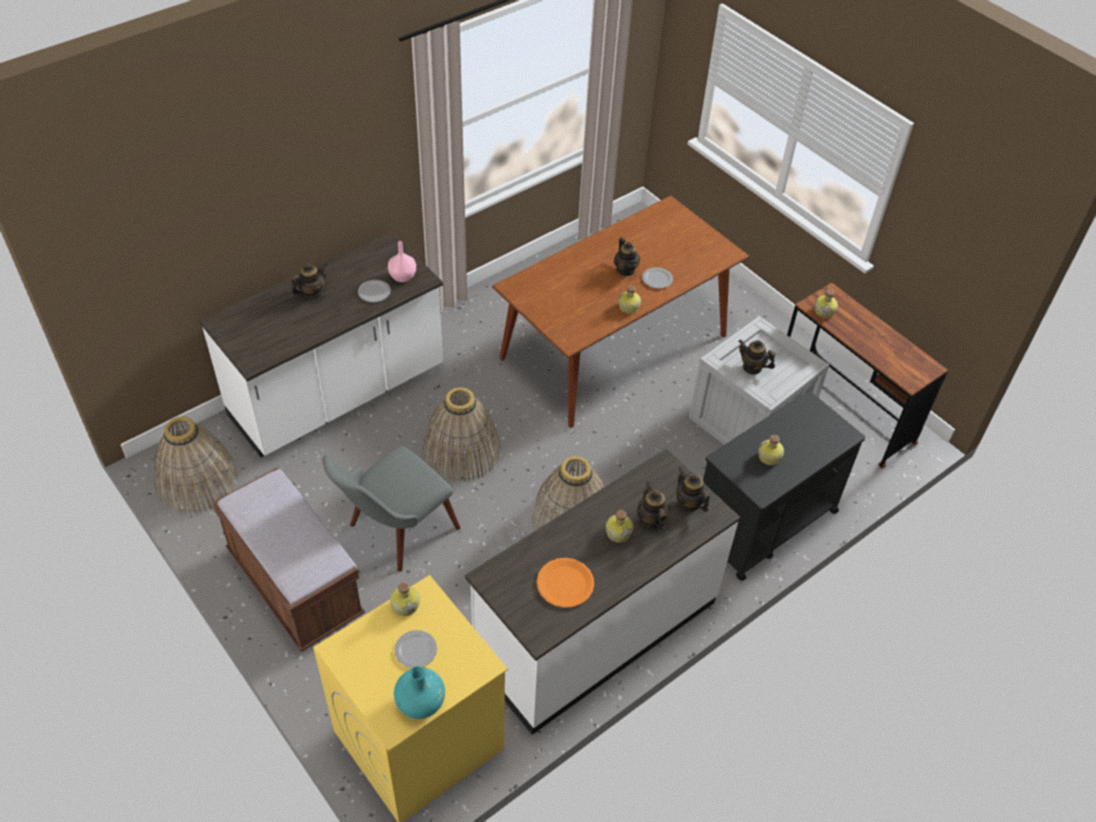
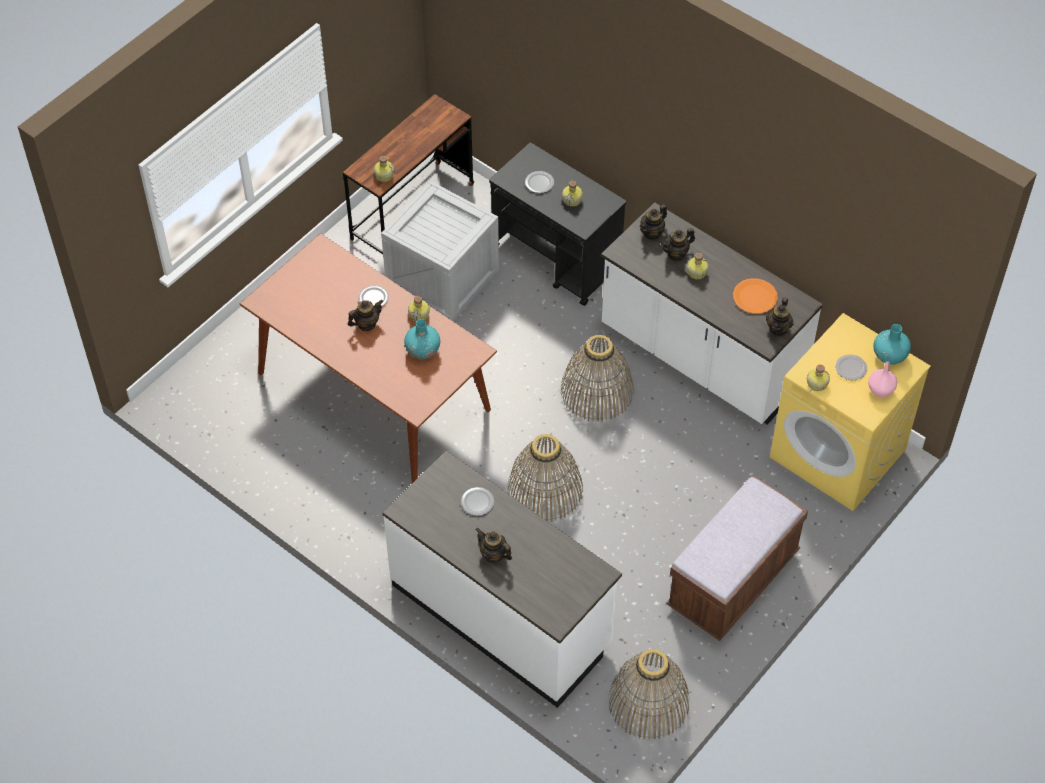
camera: 100 degrees left, 5 degrees up
grey chair [322,446,460,572] -> none
pink vase [388,241,416,282] -> pink vase moved to [868,361,897,397]
teapot [739,339,775,375] -> teapot moved to [766,297,793,336]
none -> turquoise vase [404,319,440,359]
none -> plate [525,171,554,193]

